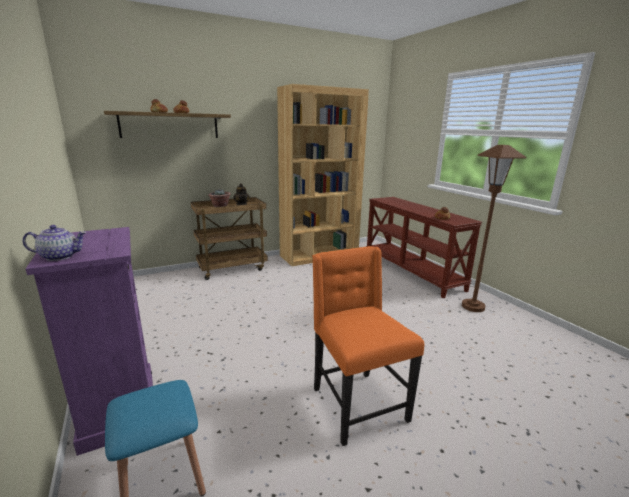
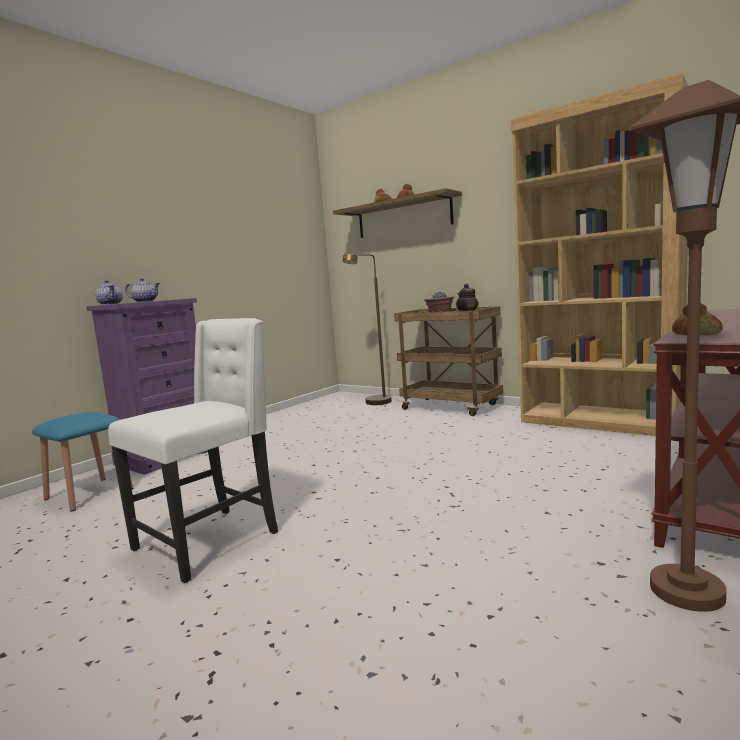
camera: 65 degrees right, 10 degrees down
orange chair [312,246,424,446] -> white chair [108,318,278,583]
none -> teapot [125,278,160,302]
none -> brown floor lamp [342,254,392,405]

